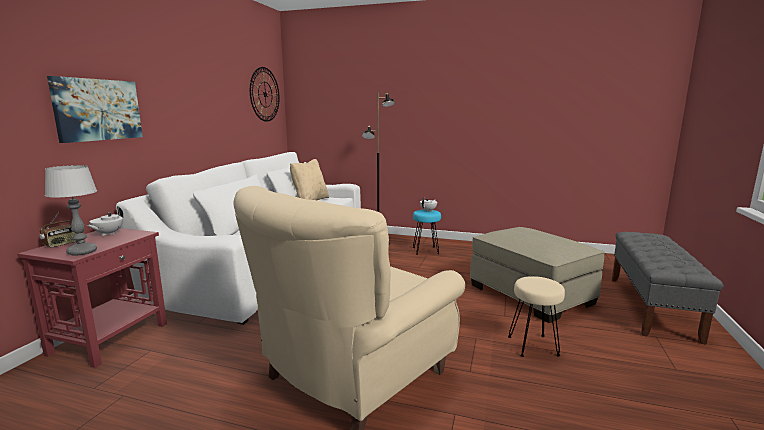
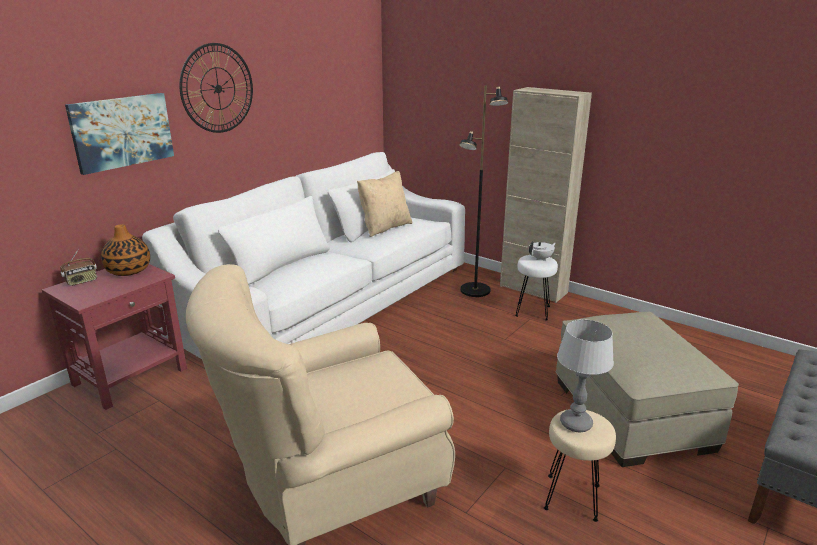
camera: 20 degrees right, 10 degrees up
table lamp [45,165,97,256] -> table lamp moved to [557,319,614,432]
white teapot [87,207,123,236] -> vase [101,224,150,276]
wall clock [250,67,279,122] -> wall clock moved to [179,43,253,133]
turquoise stool [413,210,441,255] -> white stool [515,255,558,321]
none -> beige cabinet [500,87,592,303]

